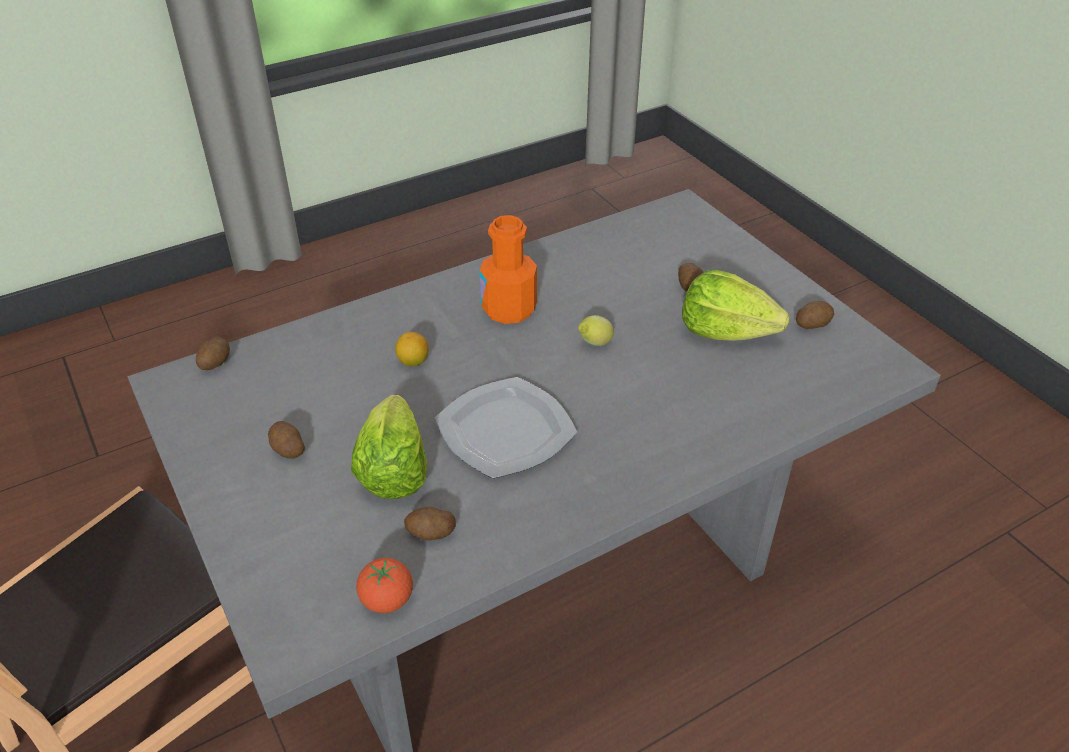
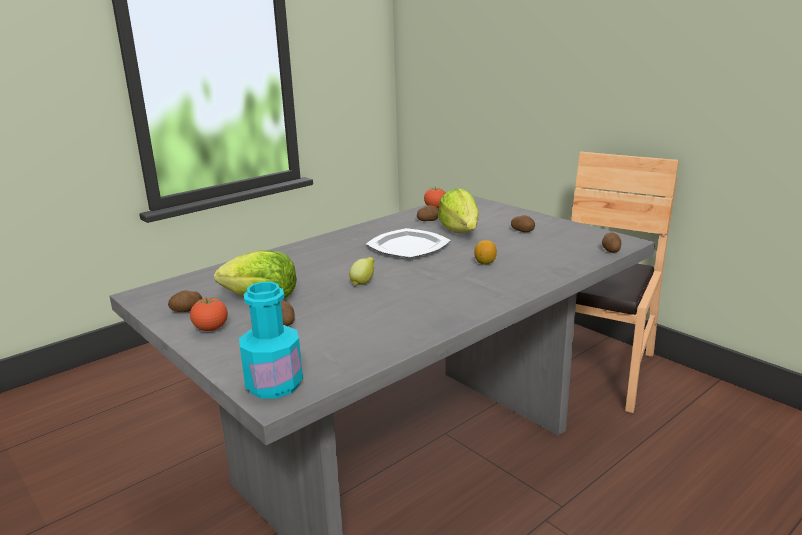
camera: 170 degrees right, 20 degrees down
orange bottle [480,215,537,324] -> none
none -> tomato [190,297,228,331]
none -> turquoise bottle [239,282,303,399]

